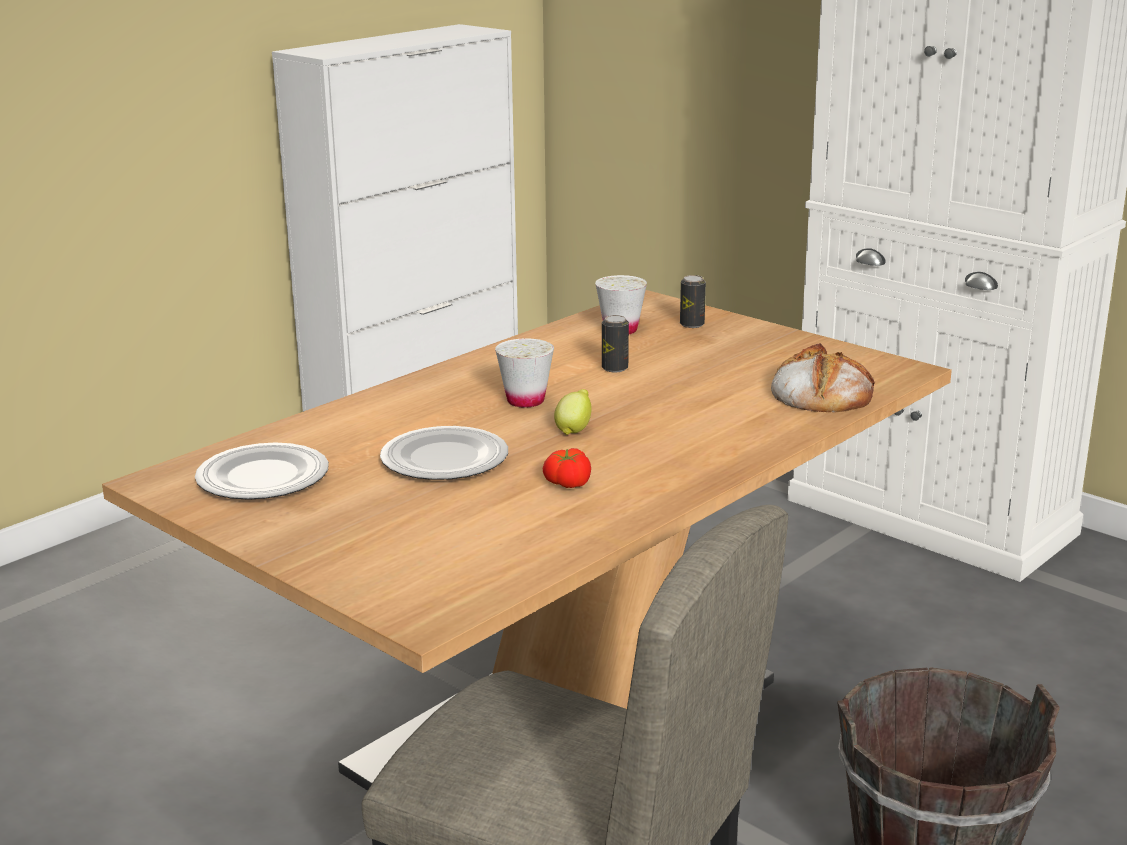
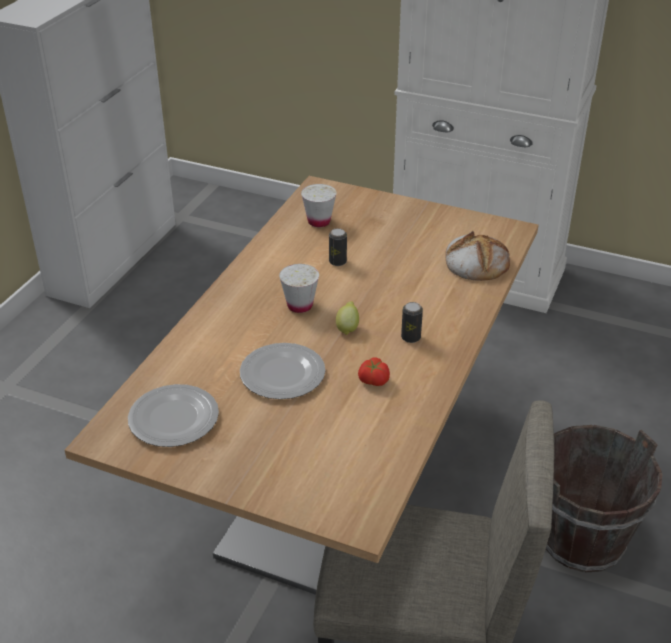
camera: 20 degrees left, 15 degrees up
can [680,275,706,328] -> can moved to [401,302,423,343]

